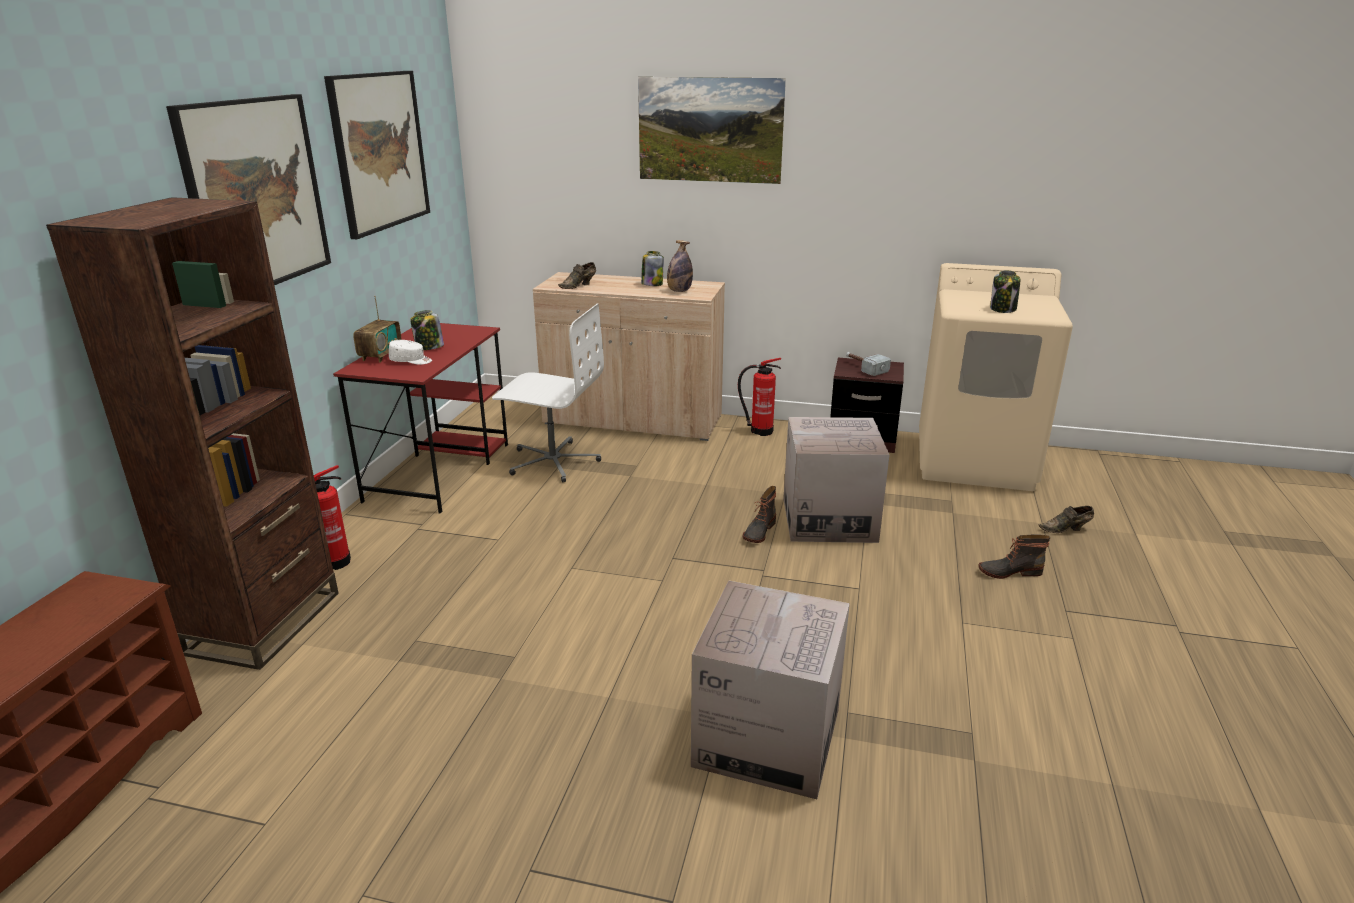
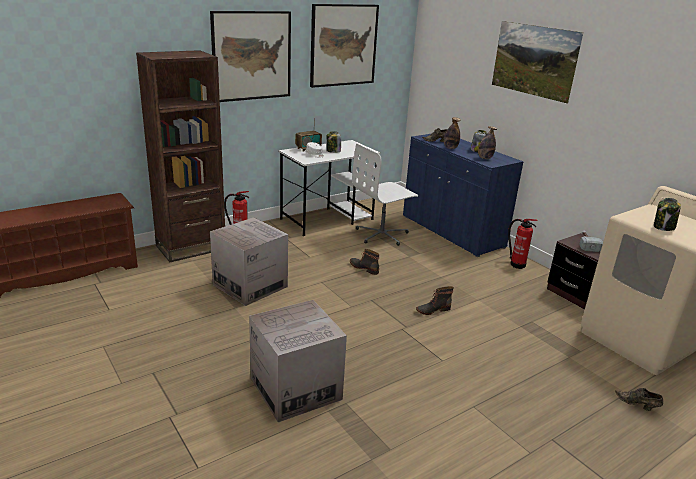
camera: 40 degrees right, 0 degrees up
red desk [333,323,508,514] -> white desk [279,140,380,236]
white office chair [492,304,604,482] -> white office chair turned 90 degrees clockwise [352,144,418,246]
beige cabinet [533,272,725,441] -> blue cabinet [403,134,524,257]
cardboard box [783,417,889,543] -> cardboard box moved to [210,217,288,306]
boot [978,535,1050,579] -> boot moved to [350,249,379,275]
none -> bottle [444,117,461,149]

